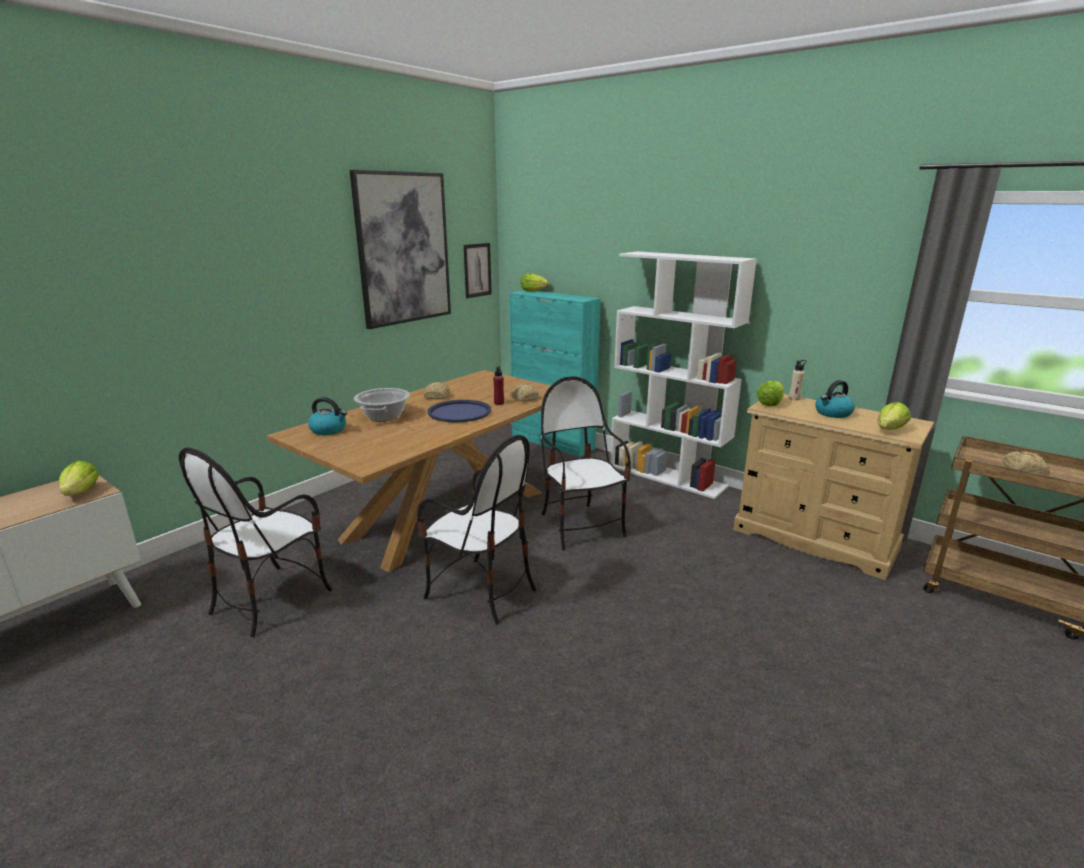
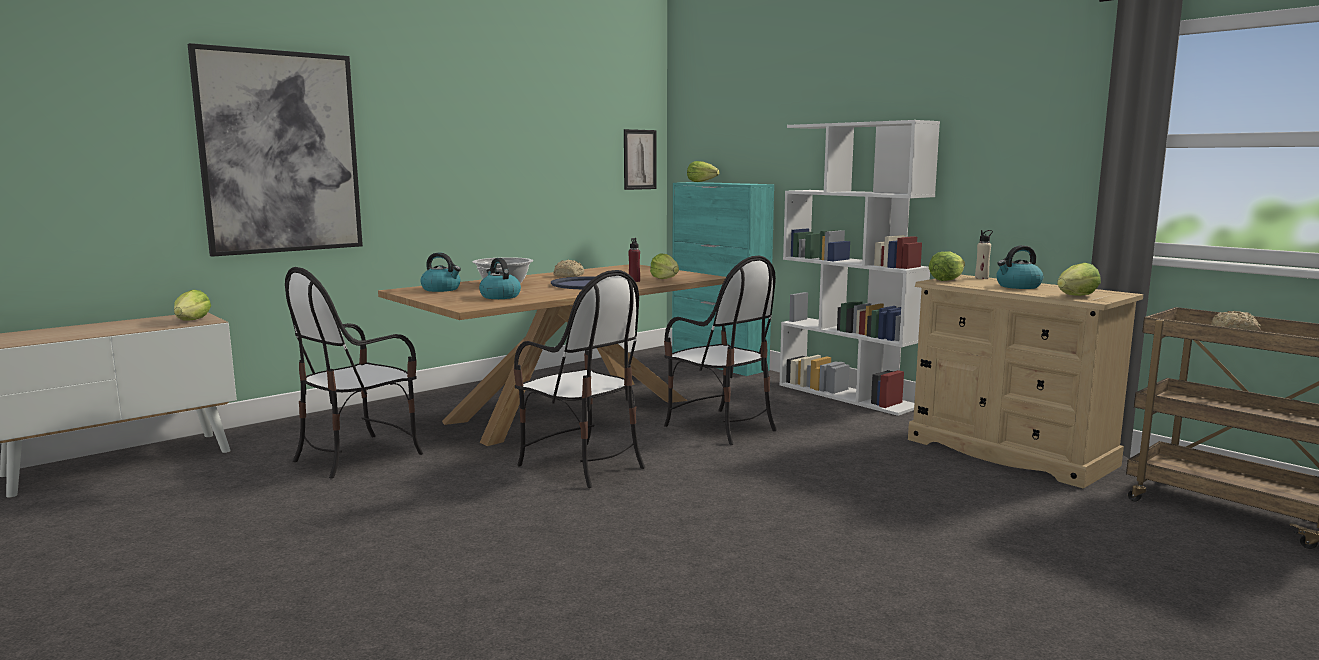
camera: 10 degrees right, 10 degrees down
picture [350,170,451,329] -> picture moved to [187,43,363,257]
bread [510,384,539,402] -> lettuce [650,253,679,279]
chair [541,376,631,551] -> chair turned 150 degrees clockwise [664,256,777,445]
none -> kettle [479,258,521,299]

